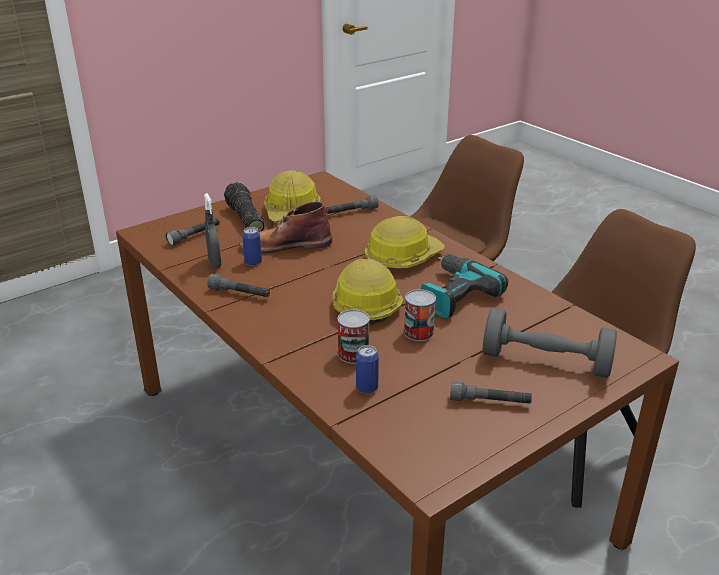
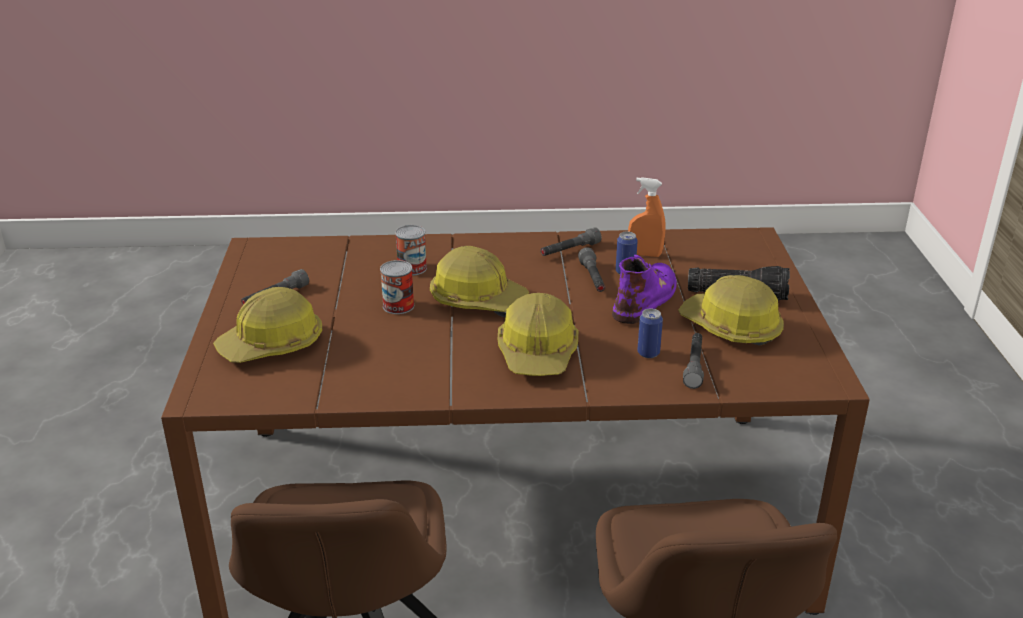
camera: 125 degrees right, 0 degrees up
grey flashlight [166,218,220,246] -> grey flashlight moved to [578,247,605,292]
grey spray bottle [204,193,221,268] -> orange spray bottle [628,177,666,257]
brown boot [239,201,332,253] -> purple boot [612,255,677,324]
can [356,345,379,394] -> can moved to [637,308,663,358]
power drill [421,254,508,319] -> none
grey dumbbell [483,308,617,378] -> hard hat [213,287,322,363]

